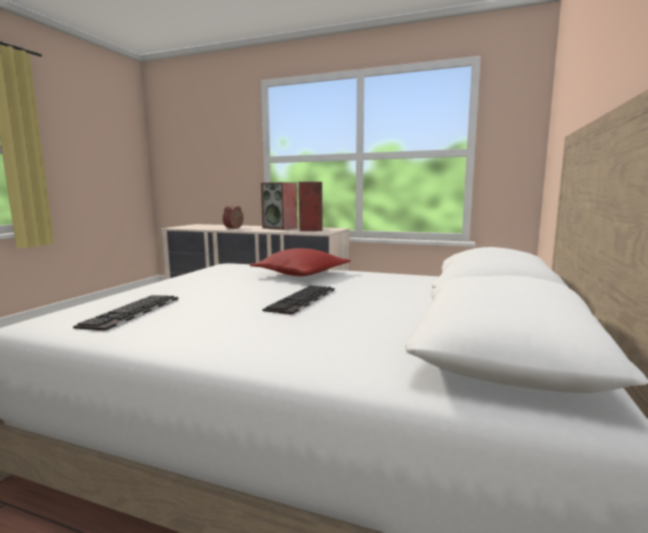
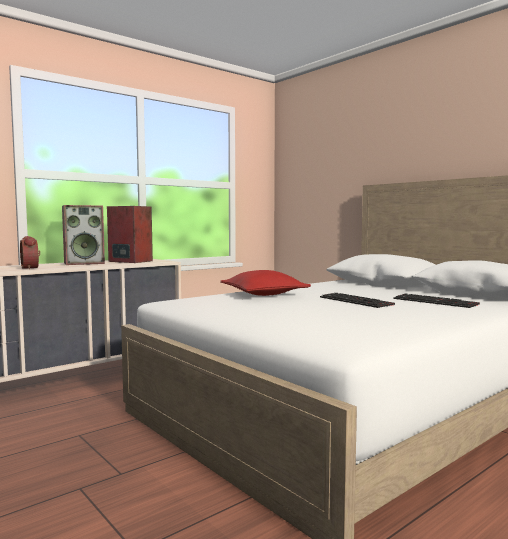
camera: 60 degrees left, 5 degrees down
keyboard [73,295,178,332] -> keyboard moved to [393,293,480,308]

